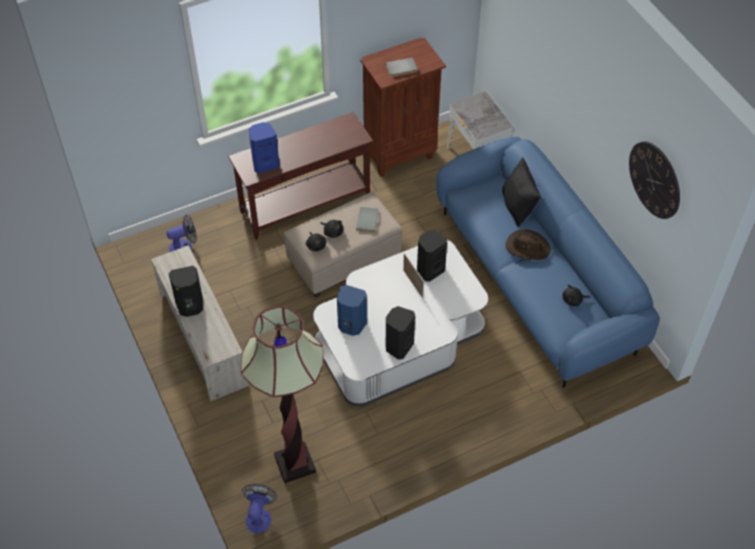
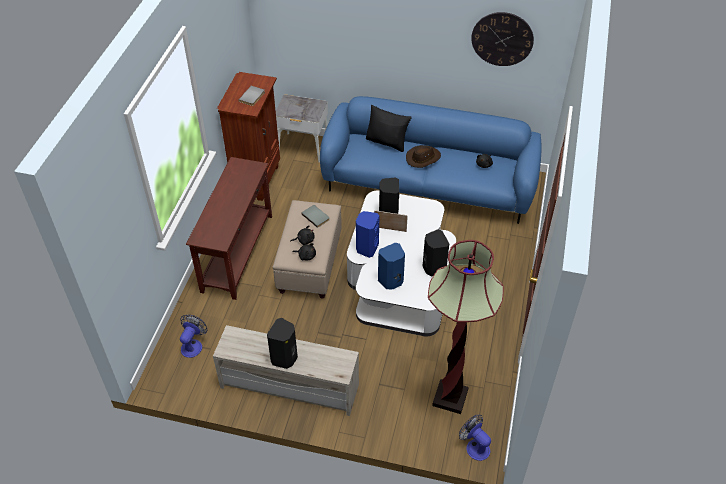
camera: 50 degrees left, 5 degrees down
blue speaker [249,122,279,173] -> blue speaker moved to [356,211,379,258]

